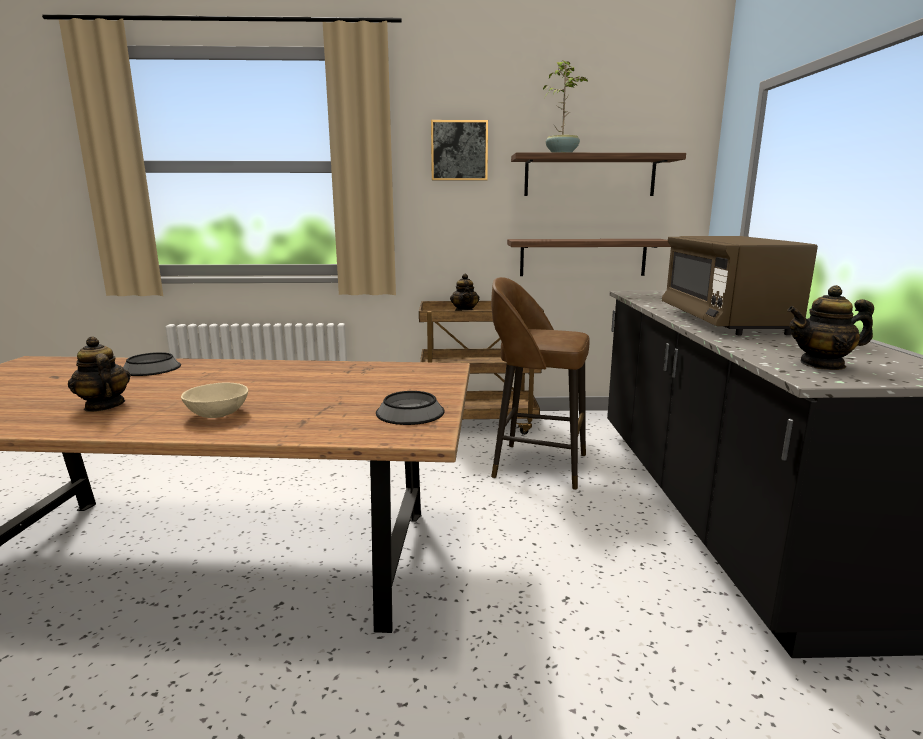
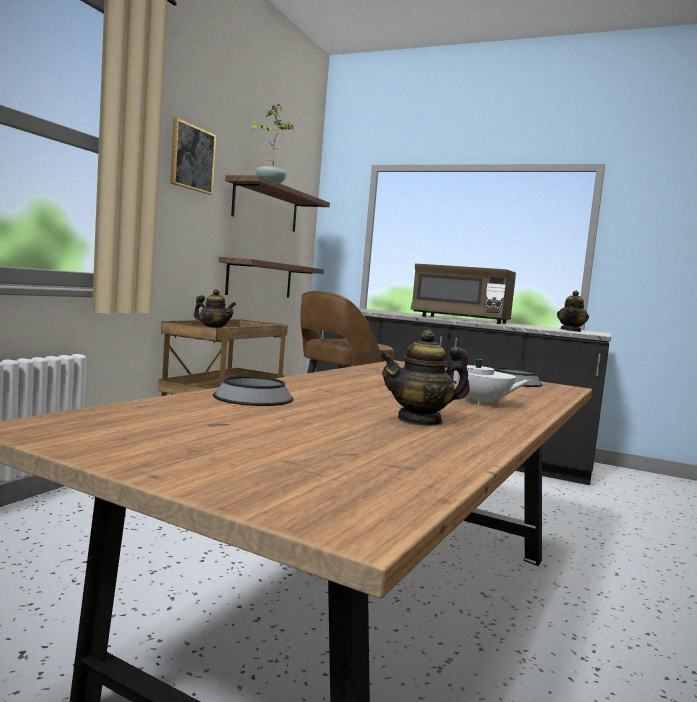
camera: 65 degrees left, 10 degrees down
beige bowl [181,383,248,418] -> white teapot [448,359,532,406]

